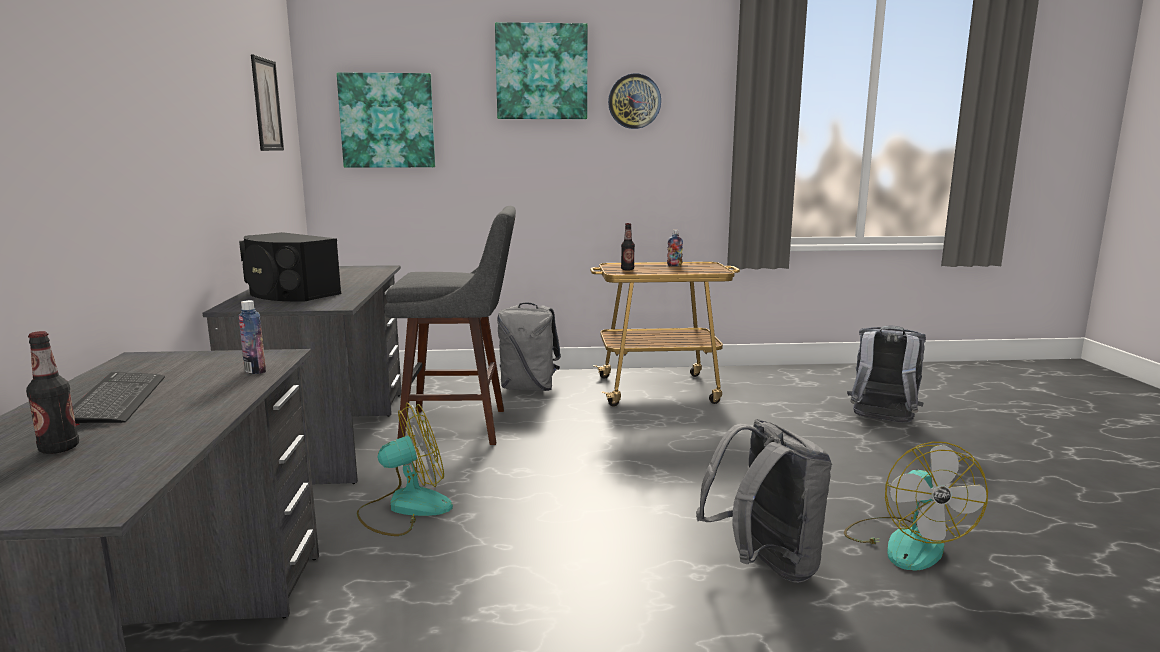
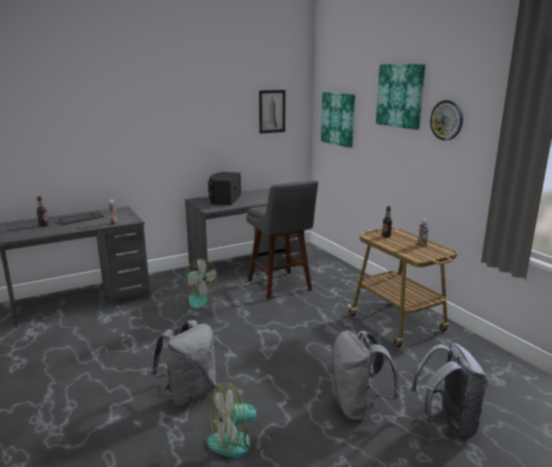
camera: 65 degrees right, 5 degrees up
grey backpack [497,302,561,391] -> grey backpack moved to [331,330,399,422]

